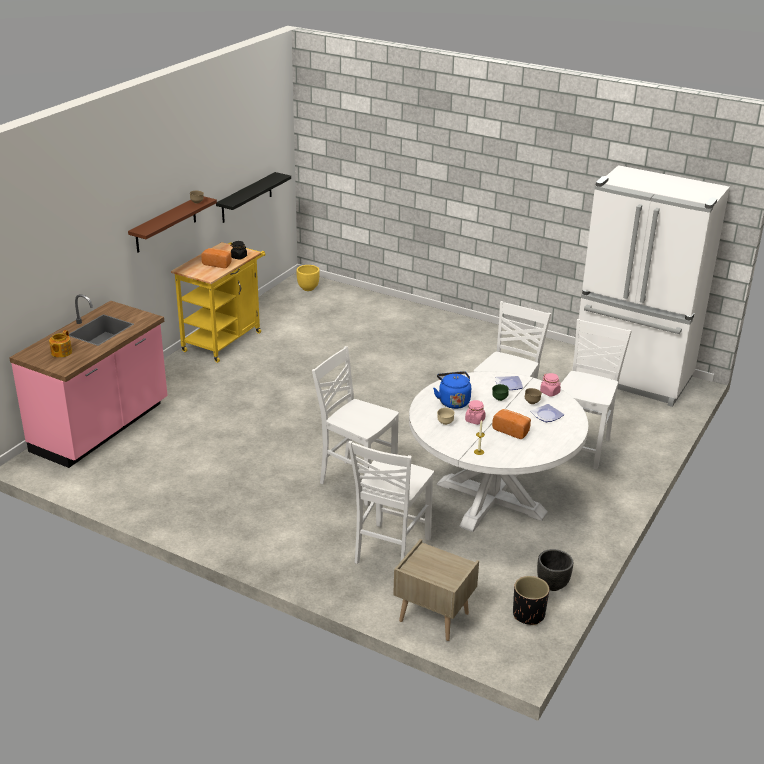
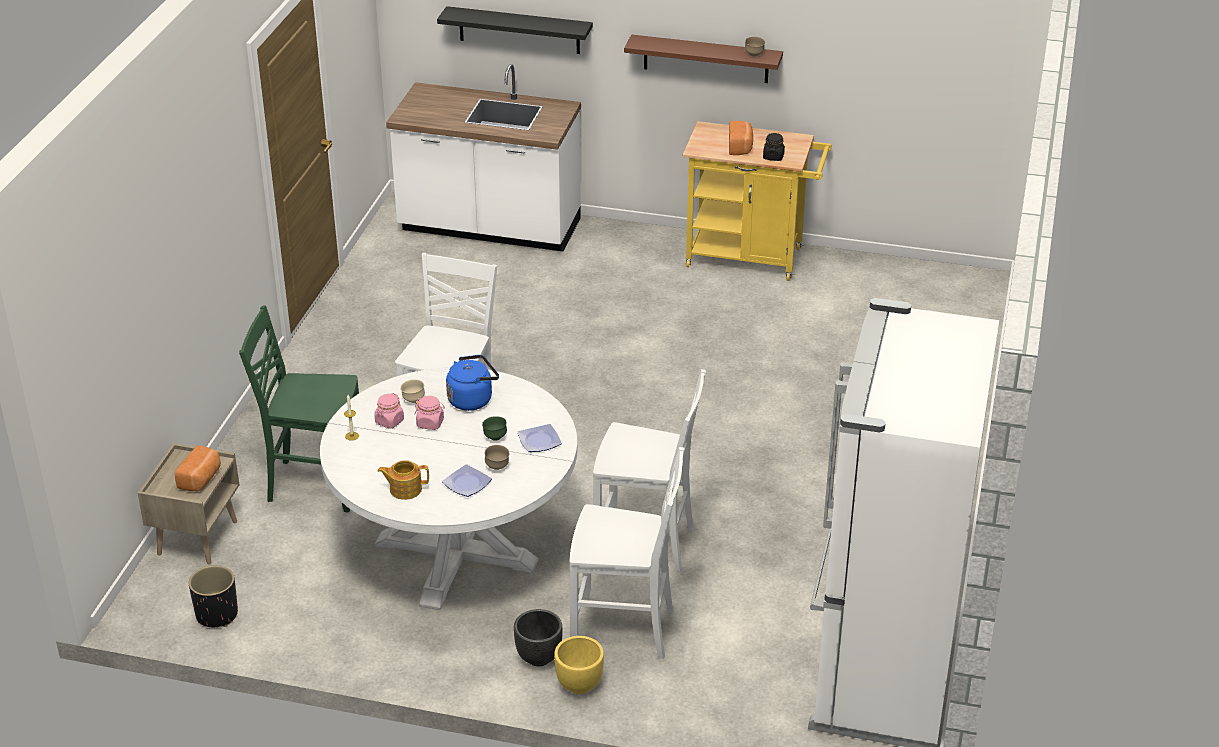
camera: 75 degrees right, 5 degrees up
pink counter [9,294,168,468] -> white counter [386,64,581,252]
teapot [49,330,72,358] -> teapot moved to [378,460,429,500]
black shelf [216,172,291,223] -> black shelf moved to [437,6,593,54]
yellow planter [296,265,320,291] -> yellow planter moved to [554,636,604,694]
white chair [348,441,434,564] -> green chair [239,306,359,512]
bread [492,409,531,439] -> bread moved to [175,445,221,491]
black planter [537,549,573,591] -> black planter moved to [514,609,562,666]
pink jar [540,373,561,397] -> pink jar moved to [374,393,404,429]

